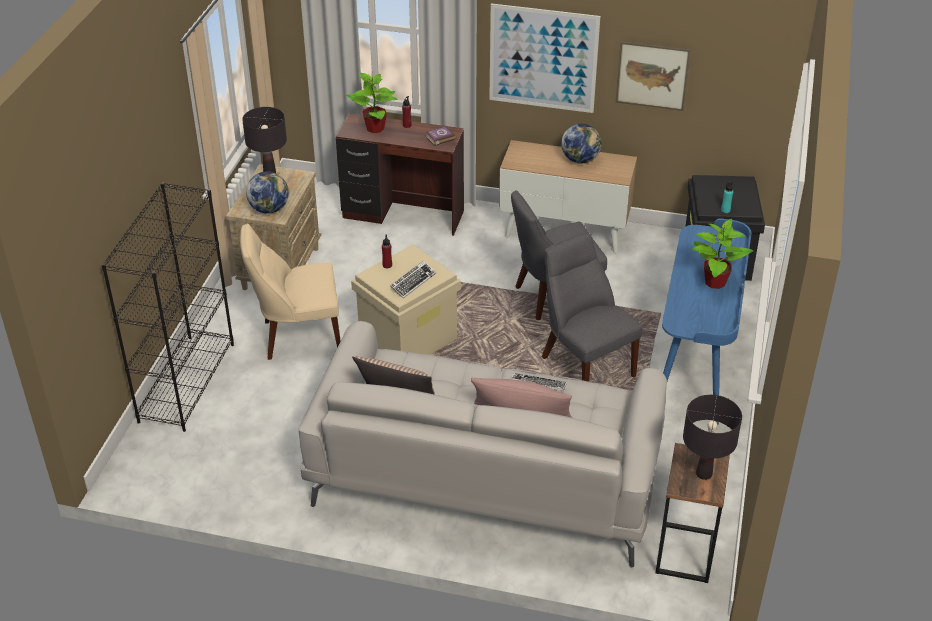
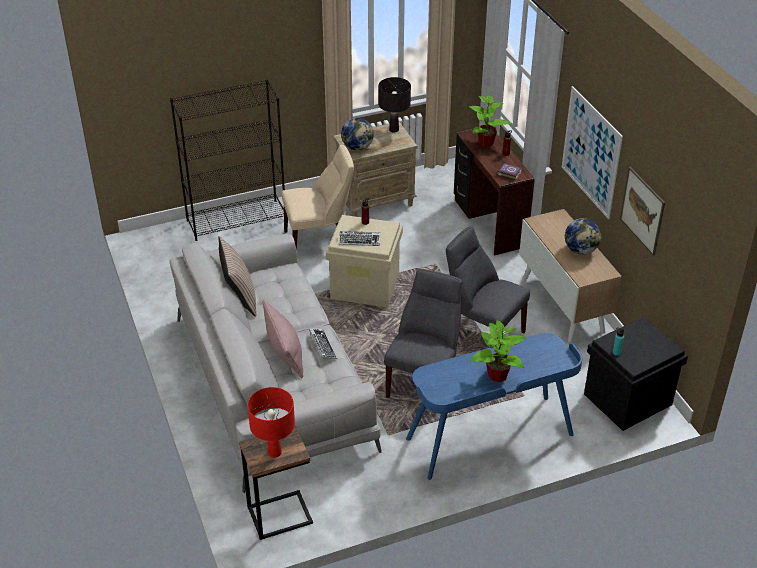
camera: 55 degrees right, 0 degrees up
beige chair [240,224,341,360] -> beige chair turned 120 degrees clockwise [282,145,354,251]
black table lamp [683,395,742,480] -> red table lamp [248,387,295,458]

